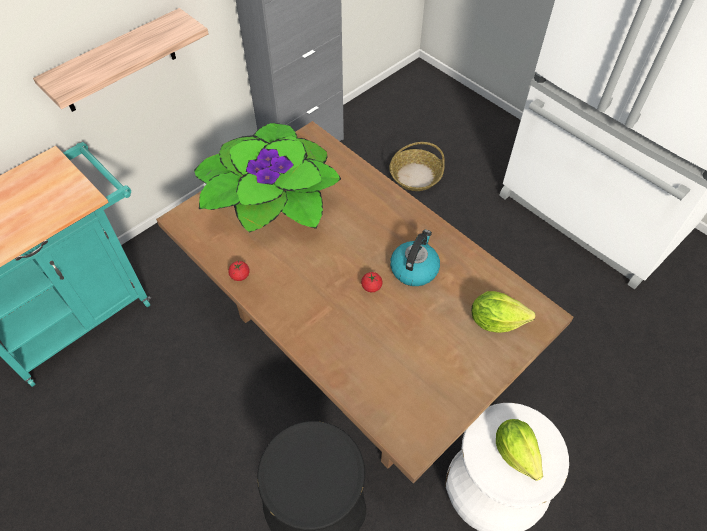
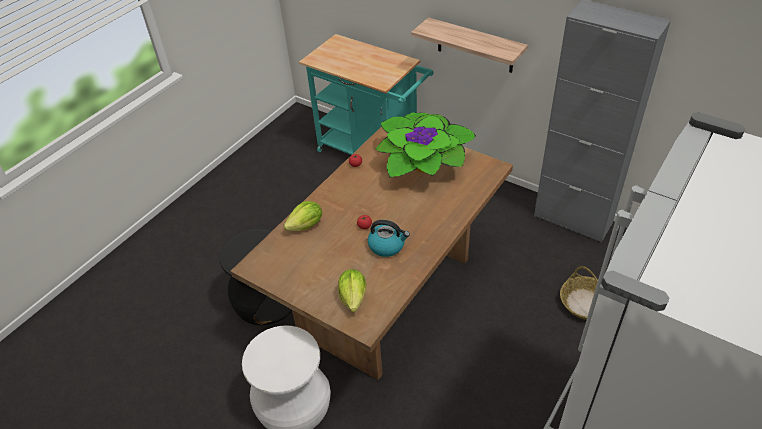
camera: 80 degrees right, 10 degrees down
lettuce [496,419,543,481] -> lettuce moved to [283,201,322,231]

